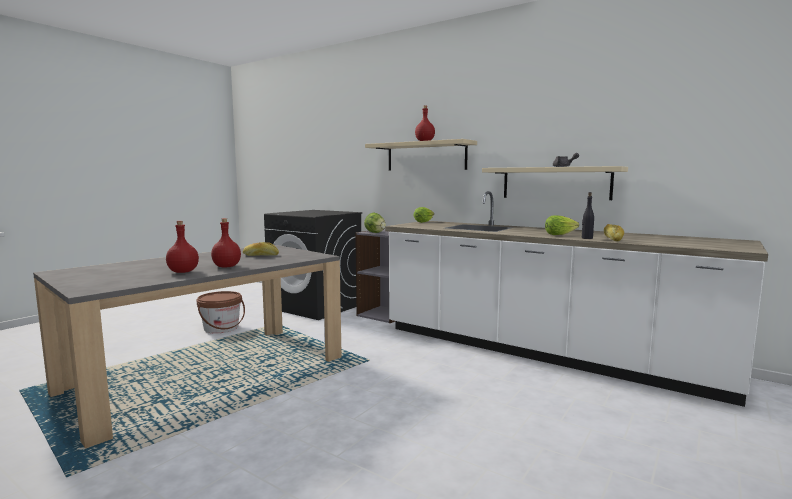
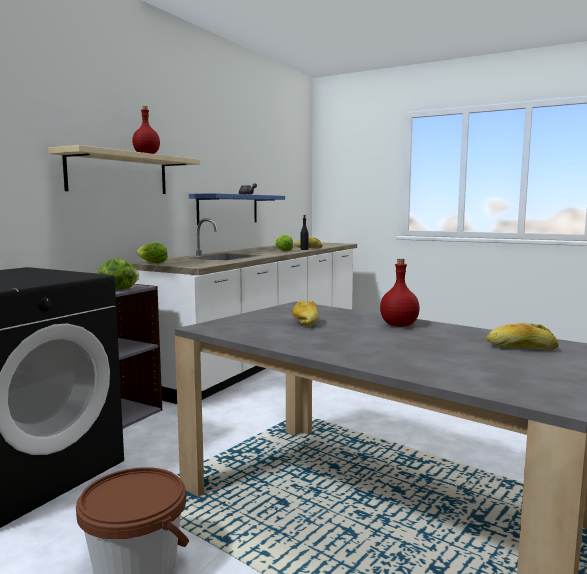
camera: 95 degrees left, 0 degrees up
red bottle [166,221,199,273] -> none
beige shelf [482,166,628,200] -> blue shelf [189,193,285,225]
none -> bread [486,323,559,350]

